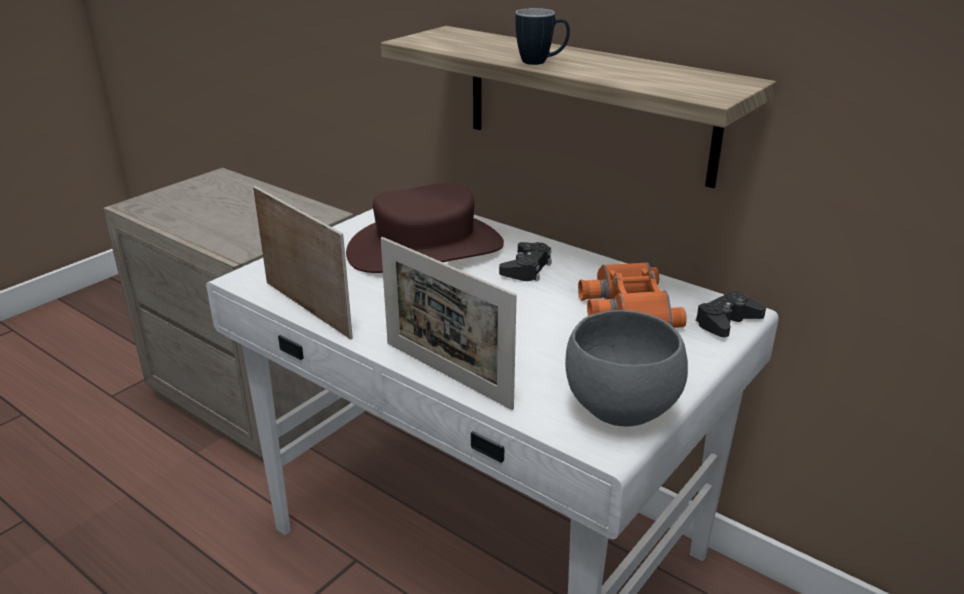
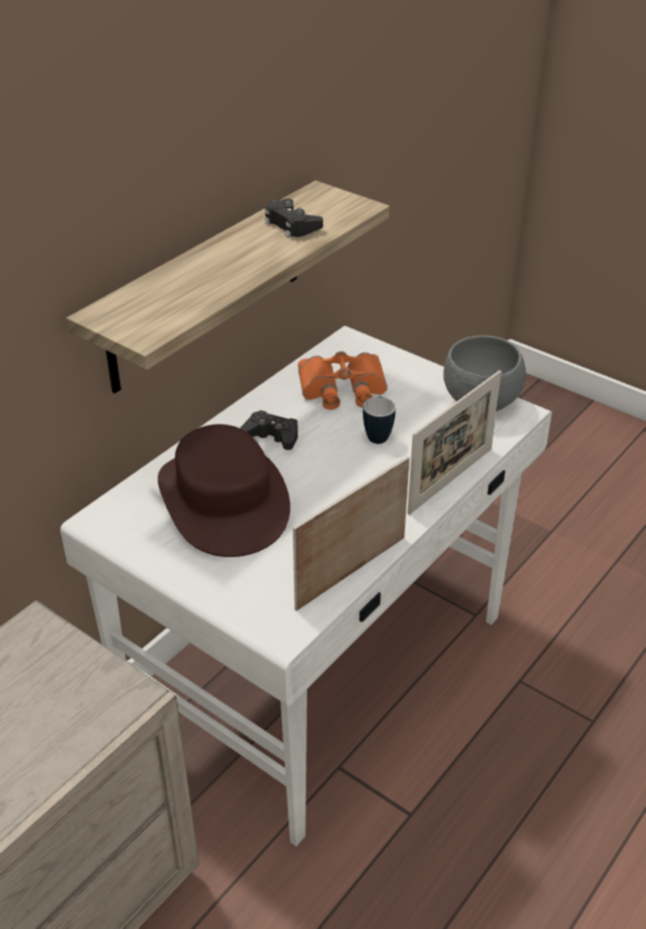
camera: 90 degrees left, 10 degrees up
mug [515,8,570,65] -> mug moved to [363,396,396,444]
black game controller [695,291,766,338] -> black game controller moved to [265,199,323,238]

